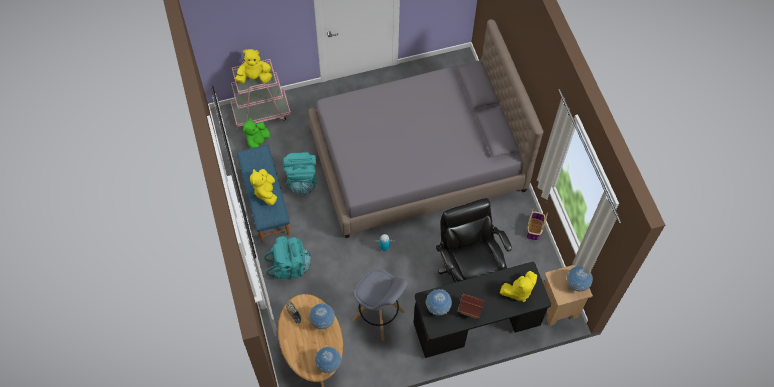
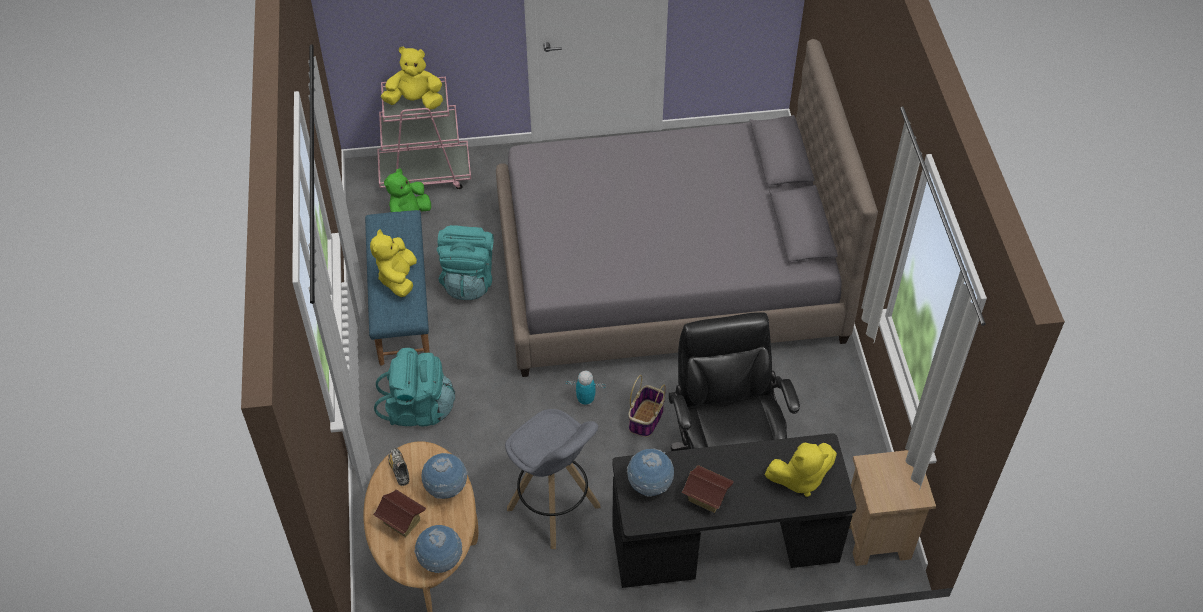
camera: 10 degrees right, 10 degrees down
basket [526,209,548,241] -> basket moved to [628,375,666,437]
globe [567,266,593,291] -> none
none -> toy house [373,489,426,537]

